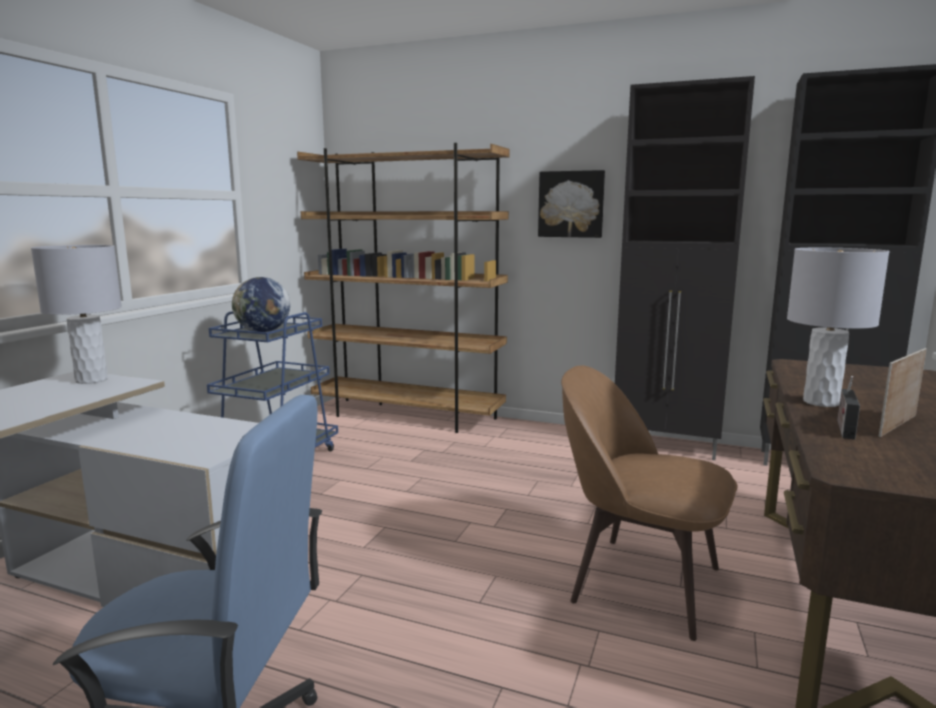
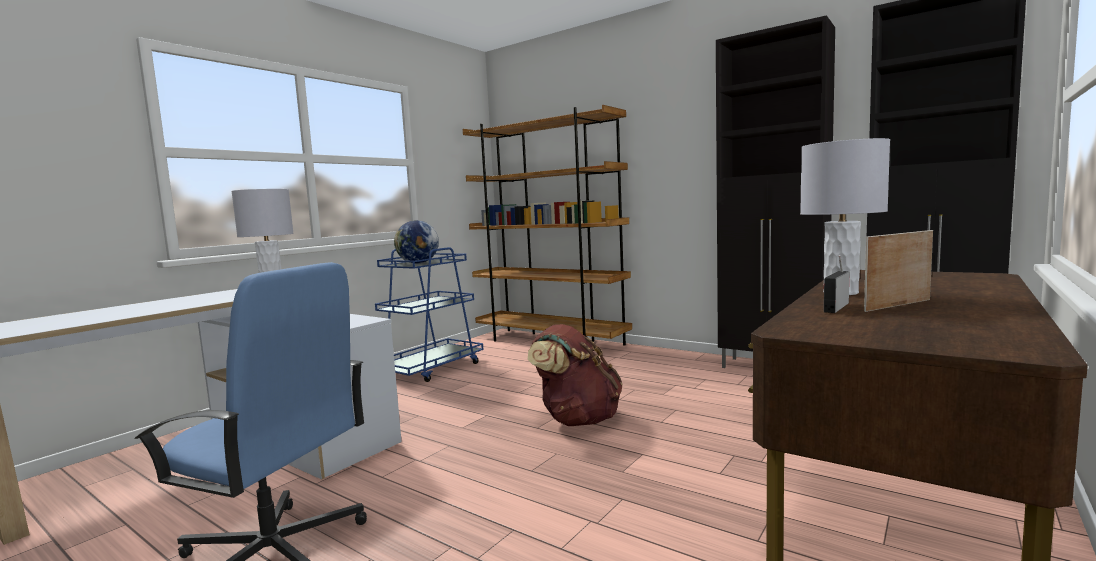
camera: 15 degrees right, 5 degrees down
picture [538,170,605,238] -> none
brown chair [561,365,738,641] -> none
none -> brown backpack [528,324,623,426]

